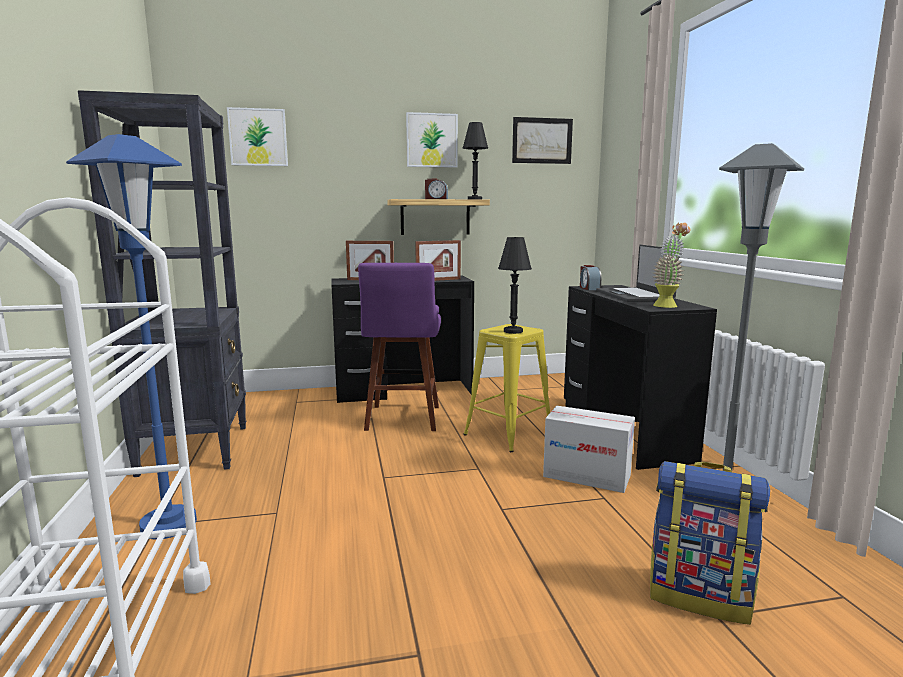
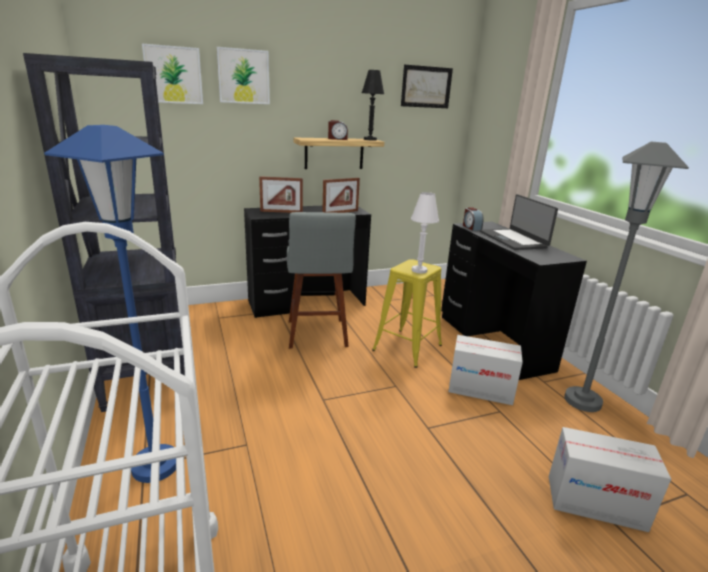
camera: 10 degrees left, 10 degrees up
purple stool [358,263,441,431] -> grey stool [287,212,356,349]
picture [406,112,458,168] -> picture moved to [217,47,270,104]
black table lamp [498,237,532,334] -> white table lamp [411,192,439,274]
backpack [650,461,770,625] -> cardboard box [549,427,671,532]
potted plant [653,222,691,308] -> none

